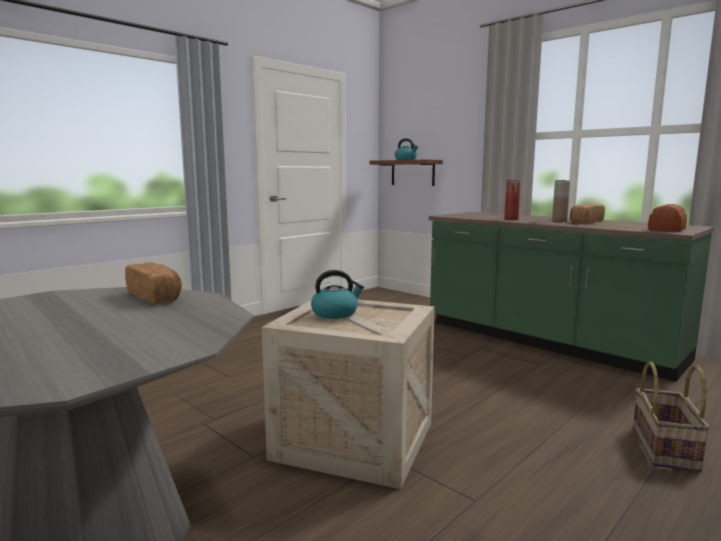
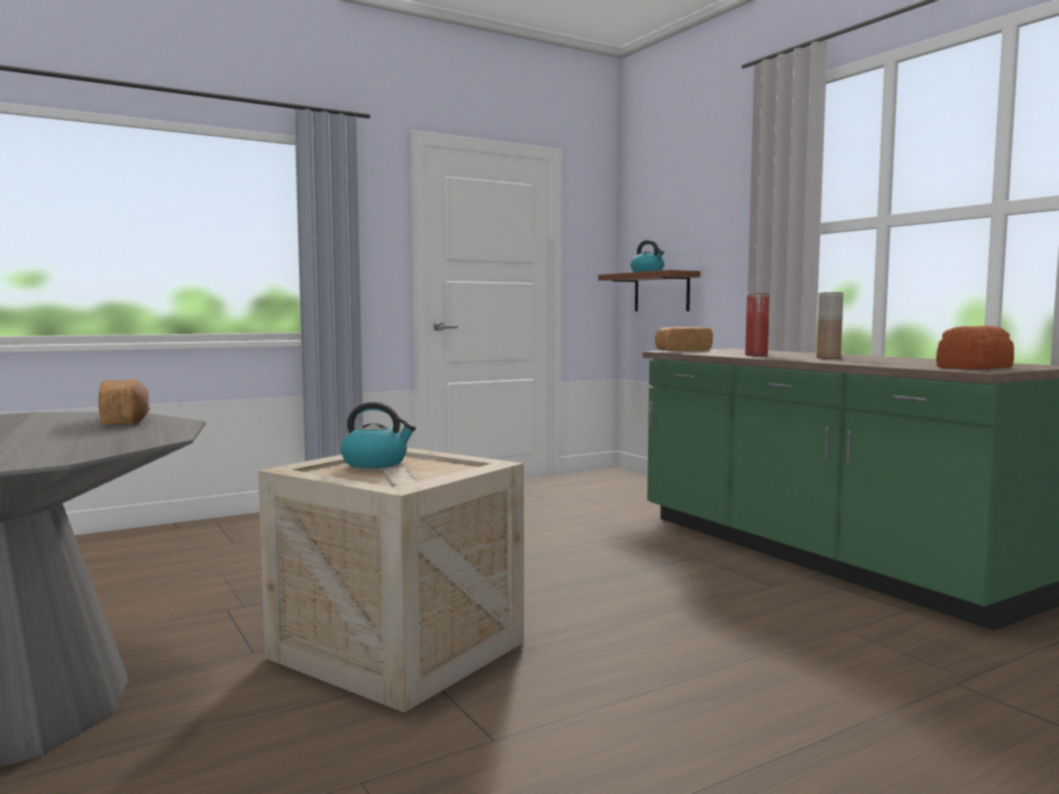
camera: 15 degrees right, 5 degrees down
bread [570,204,605,223] -> bread moved to [655,327,713,351]
basket [633,361,710,472] -> none

